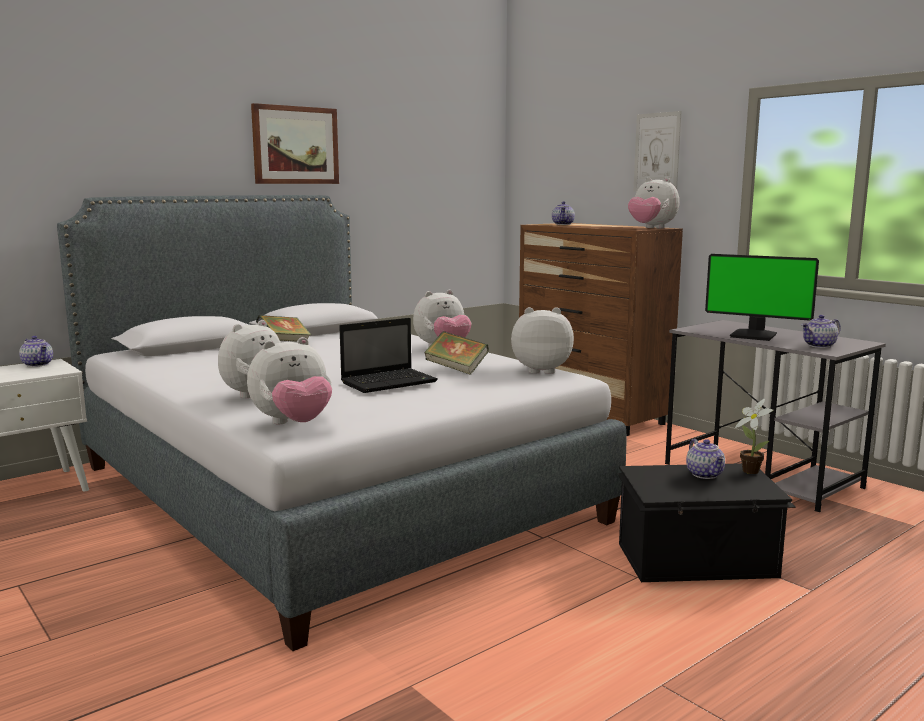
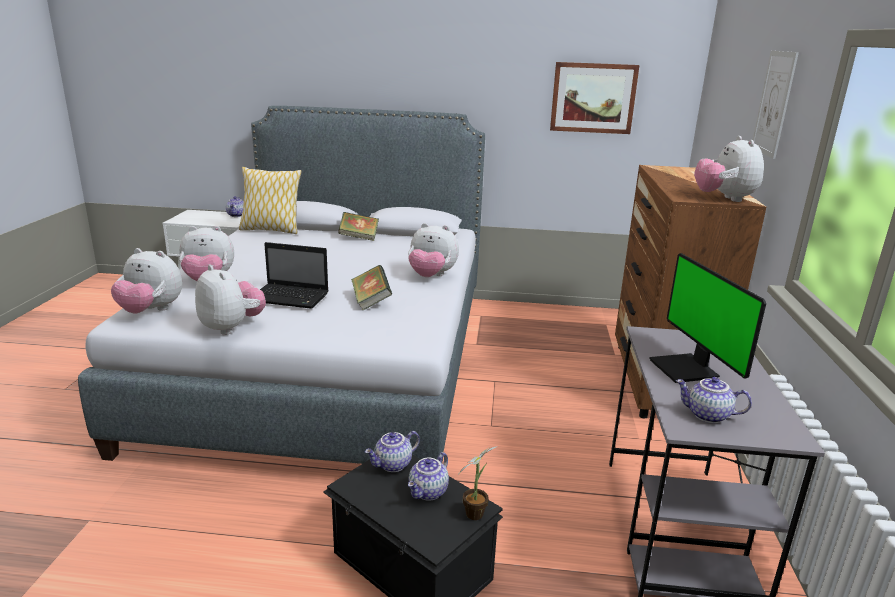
camera: 45 degrees right, 10 degrees up
picture [251,103,339,184] -> picture moved to [550,62,640,134]
plush toy [511,307,574,374] -> plush toy moved to [195,265,266,335]
teapot [552,201,575,225] -> teapot moved to [365,431,420,472]
none -> pillow [239,167,302,234]

